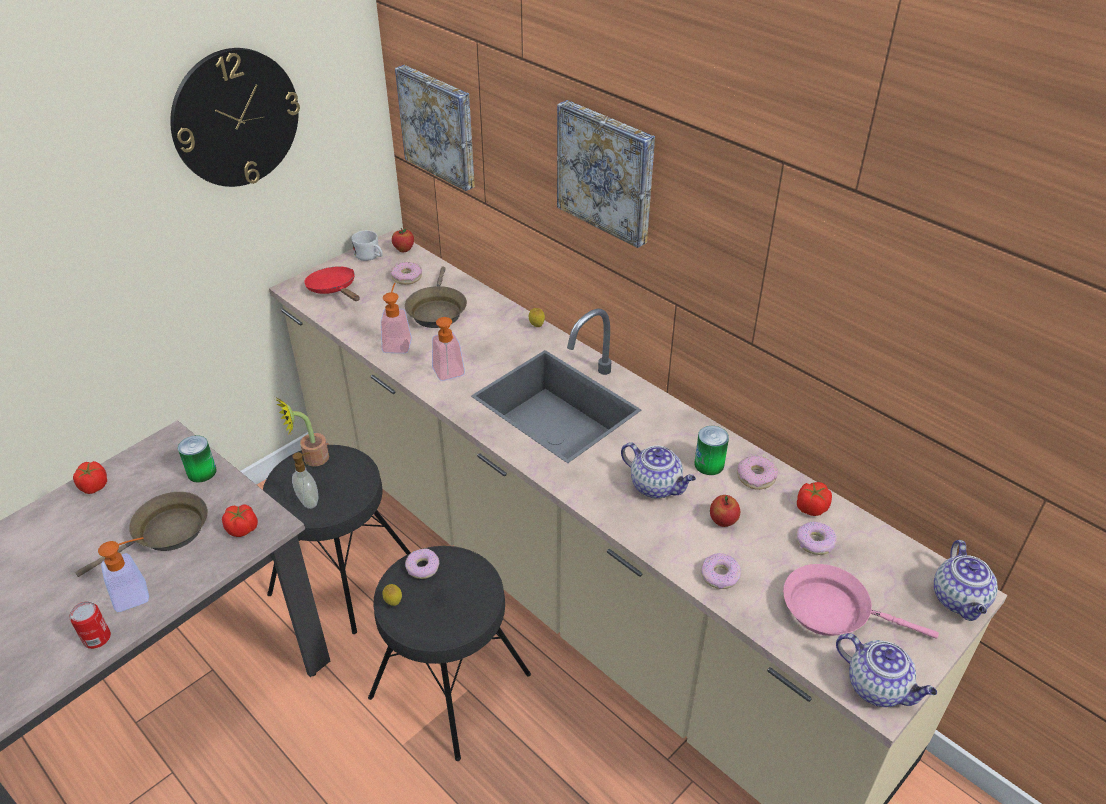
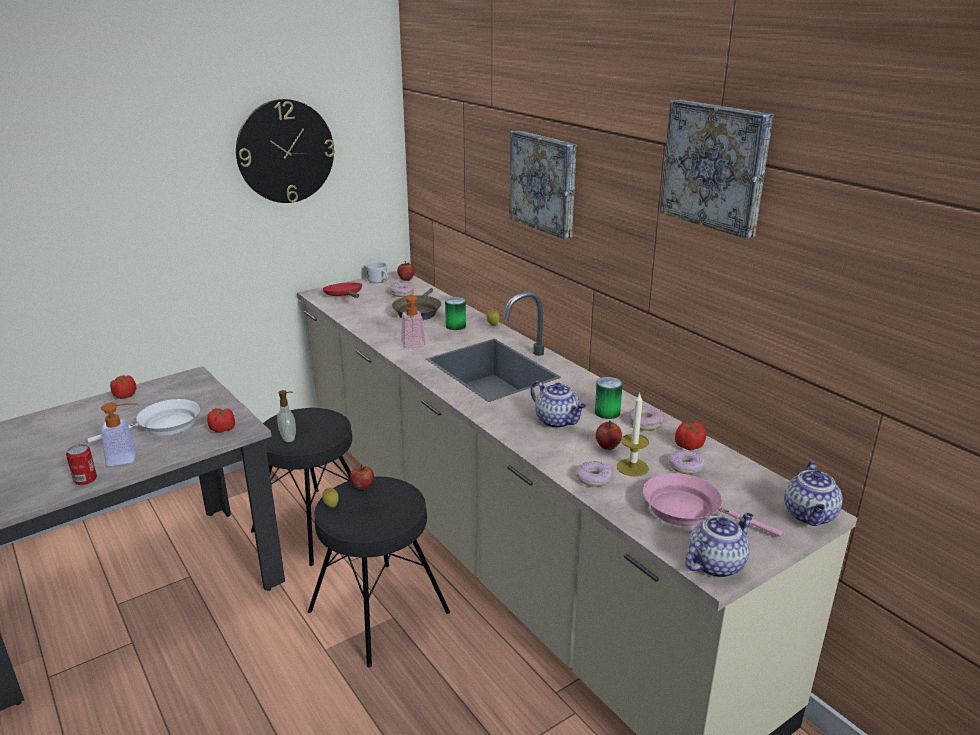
camera: 10 degrees right, 15 degrees down
brown frying pan [75,492,208,577] -> white frying pan [87,399,200,443]
can [178,435,217,483] -> can moved to [445,297,466,330]
potted plant [277,398,329,466] -> none
soap dispenser [381,283,412,353] -> none
picture [395,65,475,191] -> picture moved to [660,100,774,239]
donut [405,548,439,579] -> apple [350,465,374,490]
teapot [836,633,937,707] -> teapot turned 90 degrees counterclockwise [685,513,753,578]
none -> candle [617,392,649,477]

